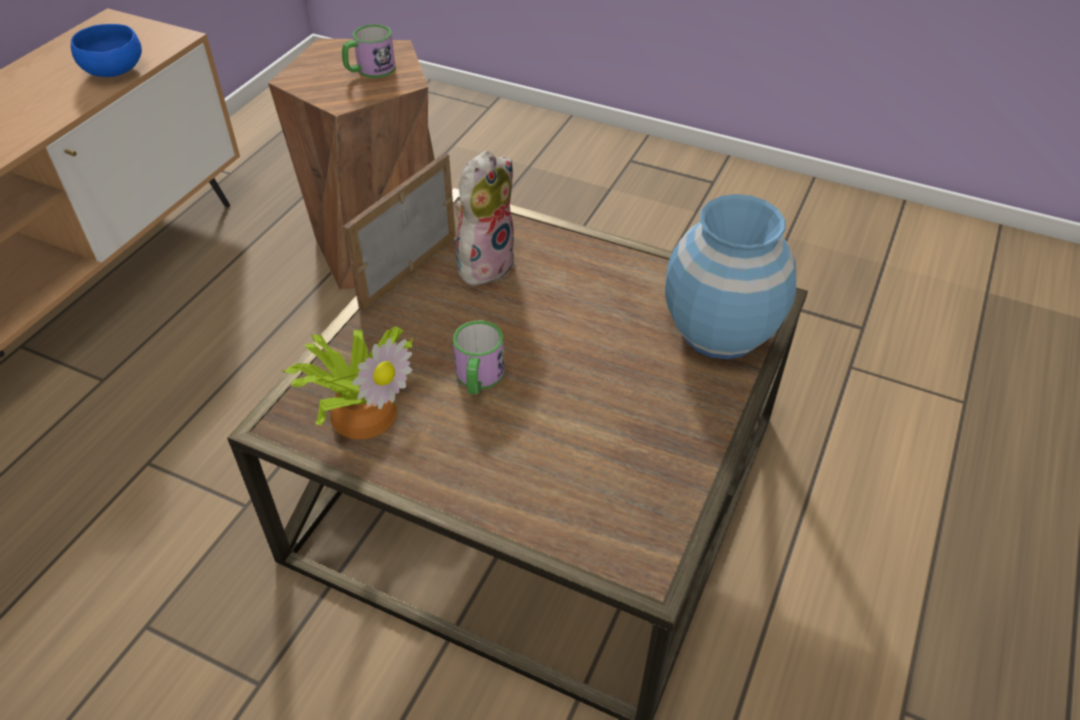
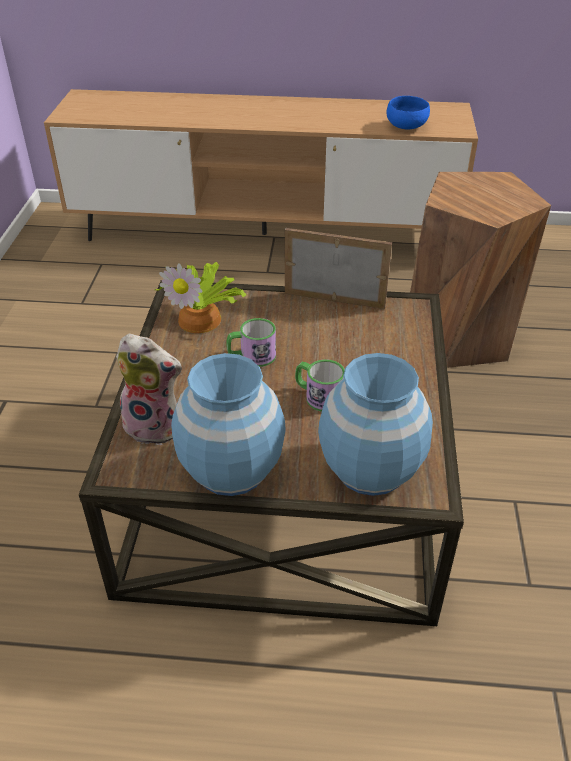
camera: 70 degrees right, 5 degrees down
mug [342,24,396,78] -> mug moved to [295,359,345,412]
plush toy [456,150,516,286] -> plush toy moved to [116,334,182,445]
none -> blue vase [171,353,286,496]

